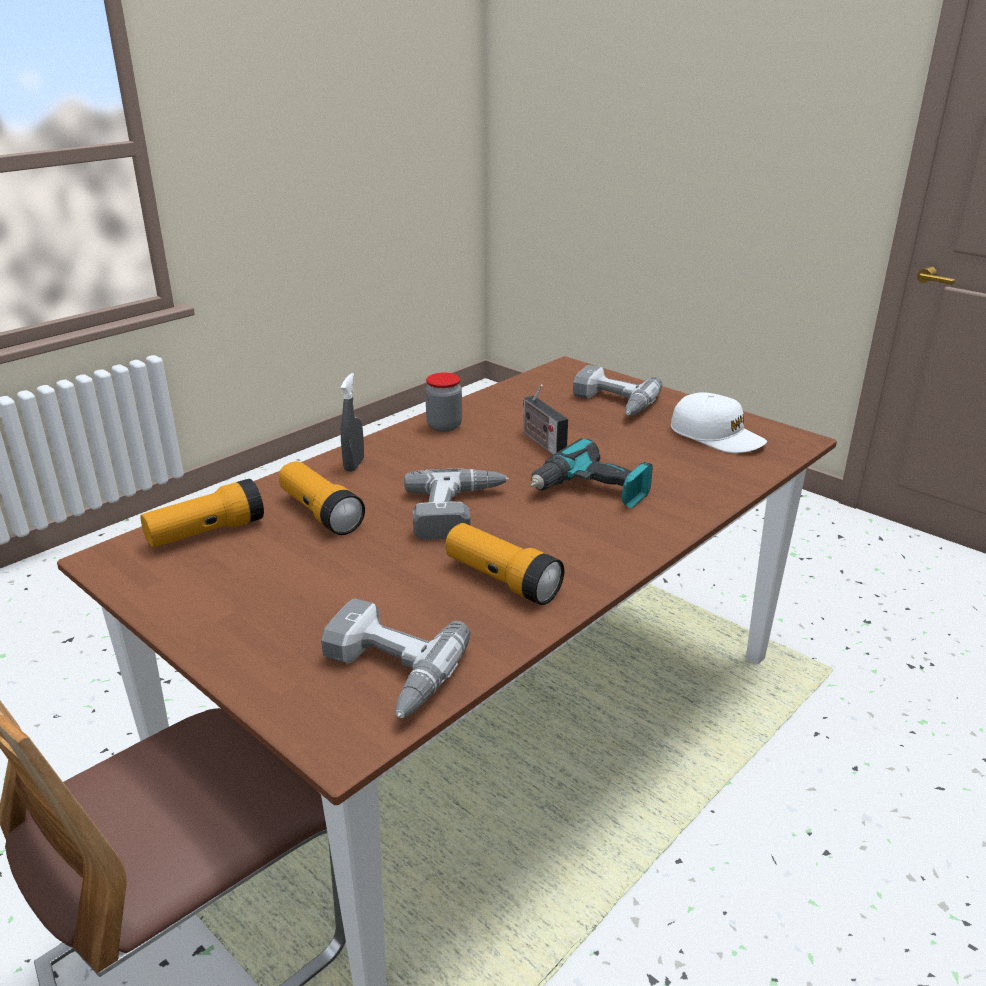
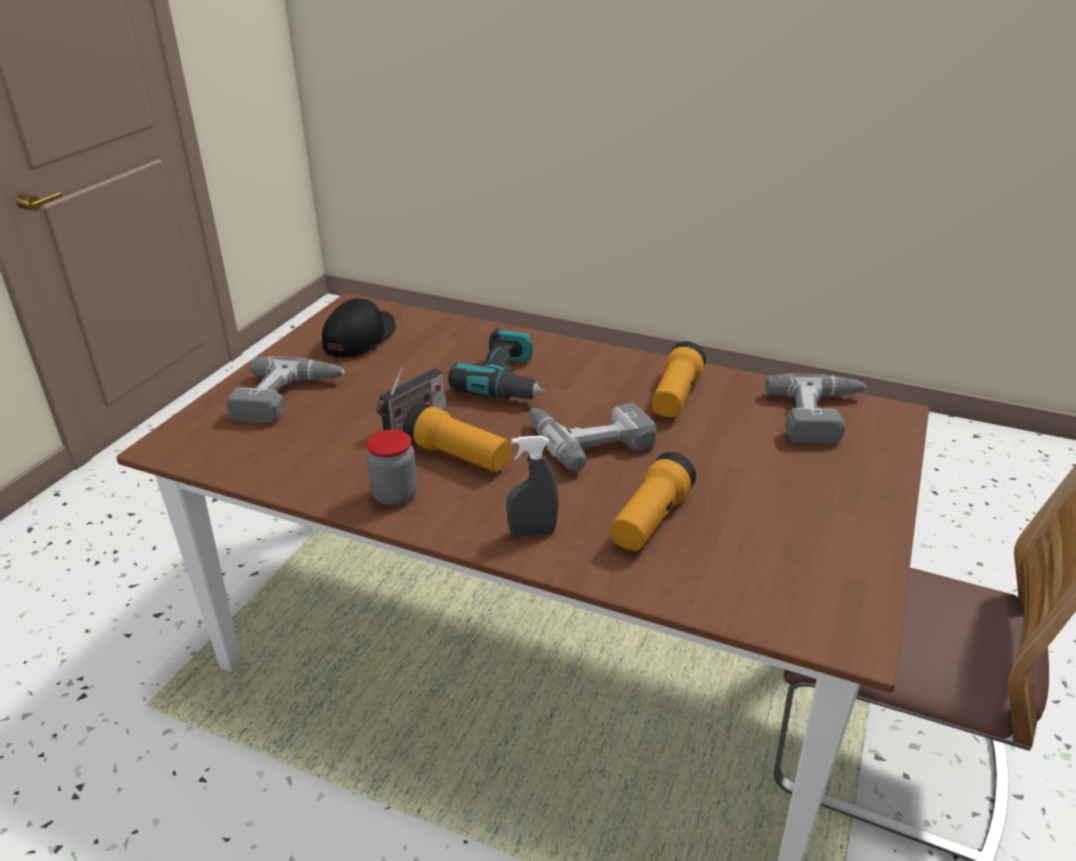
camera: 110 degrees left, 5 degrees up
flashlight [140,479,264,548] -> flashlight moved to [403,403,511,472]
white cap [671,392,767,453] -> black cap [322,298,396,358]

